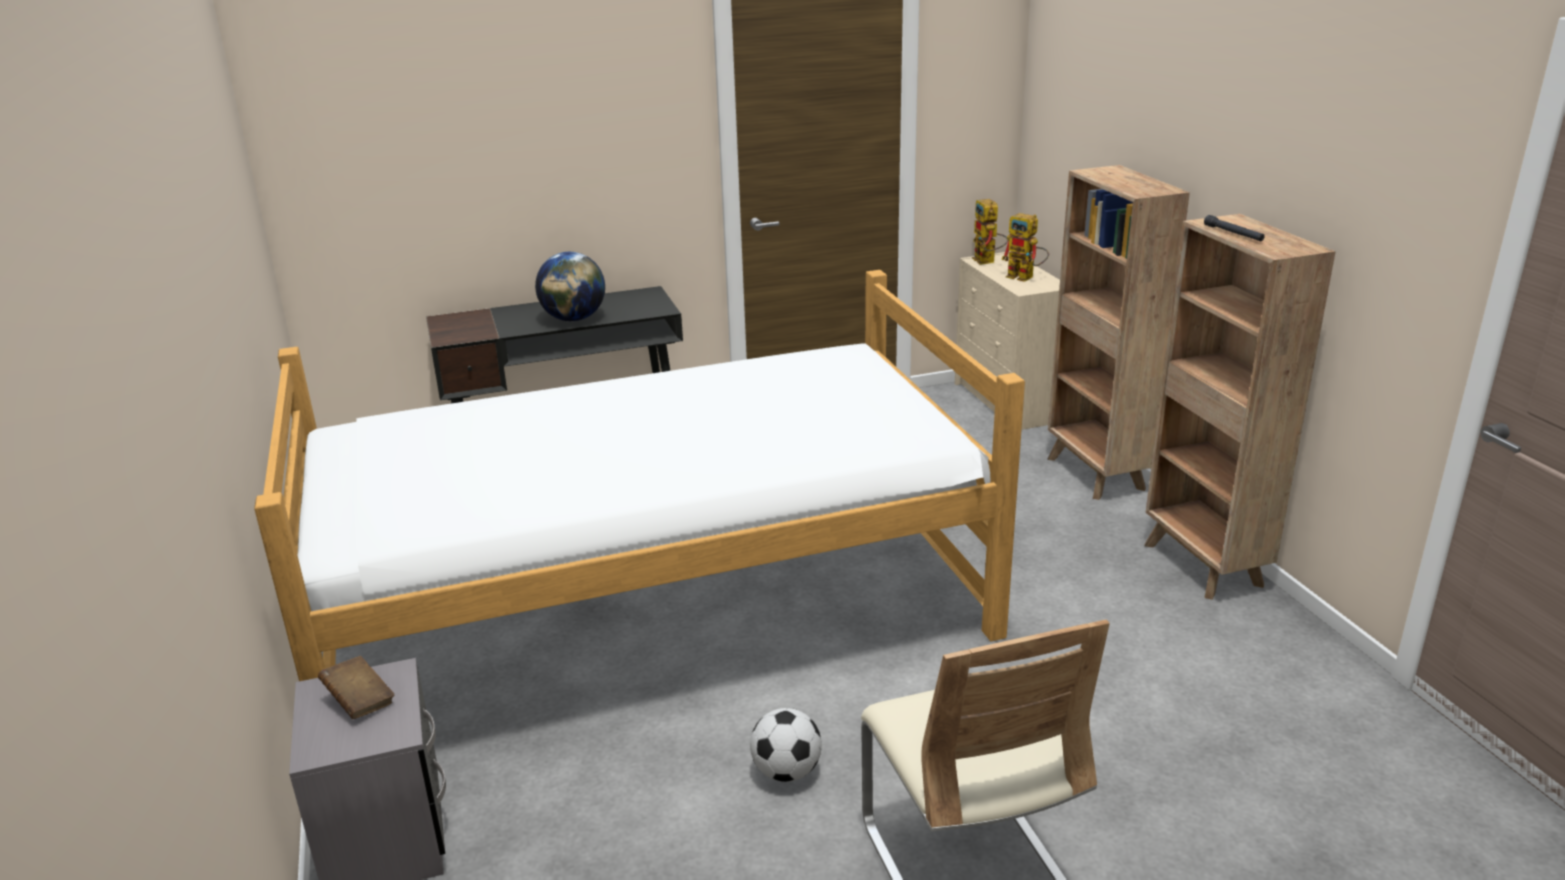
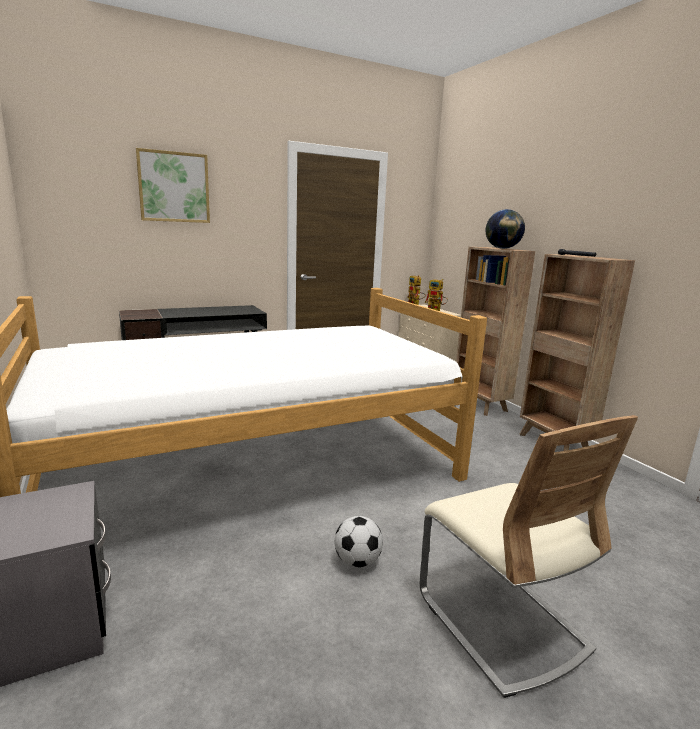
camera: 10 degrees left, 10 degrees down
brown book [318,656,395,719] -> none
globe [535,252,605,321] -> globe moved to [486,209,525,249]
none -> picture [136,148,210,223]

